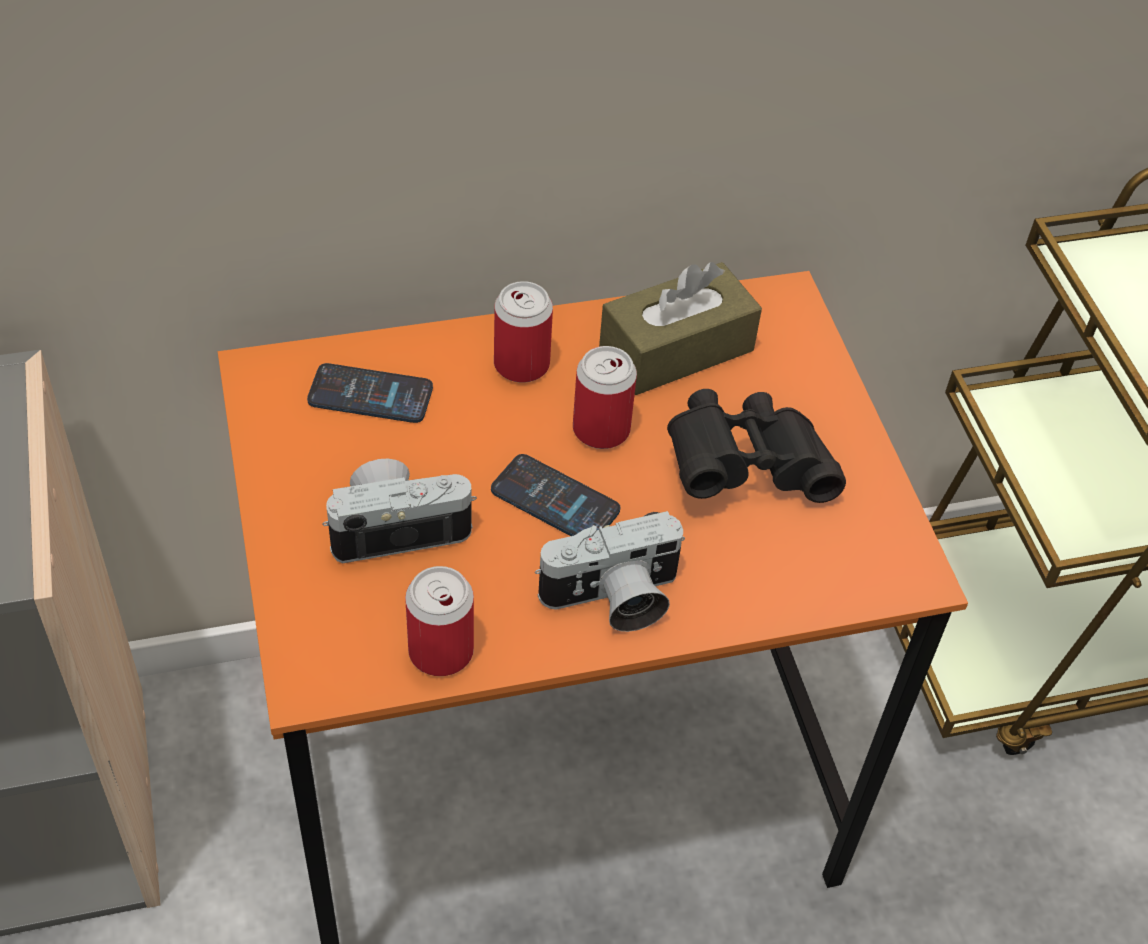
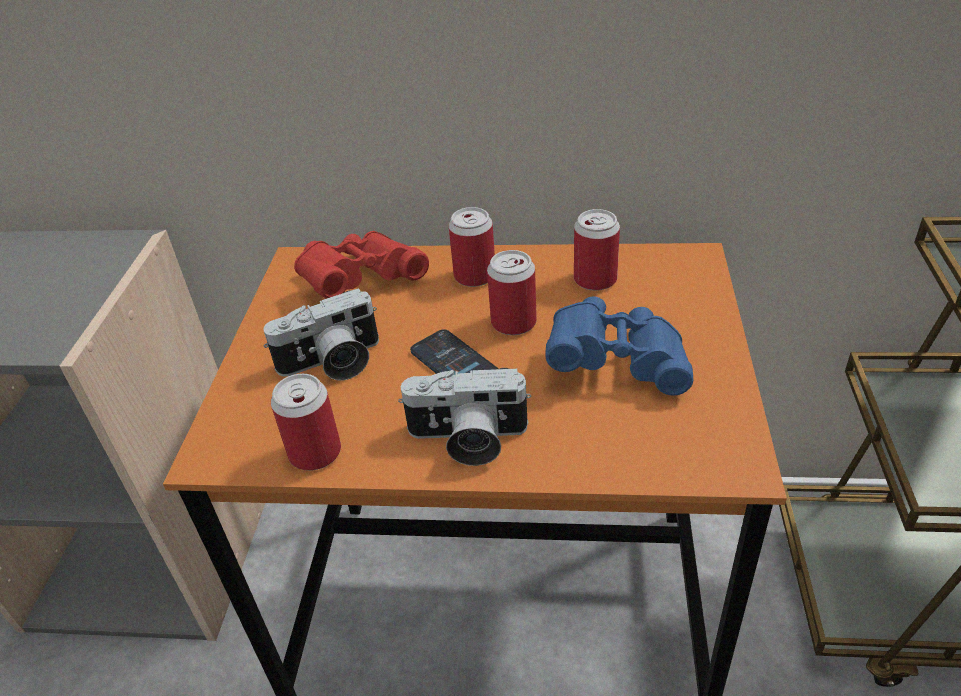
camera: 25 degrees right, 10 degrees down
phone [307,363,433,423] -> red binoculars [294,231,429,299]
camera [322,459,477,563] -> camera turned 150 degrees clockwise [263,288,379,381]
brown tissue box [599,262,762,395] -> can [574,209,620,291]
black binoculars [667,389,846,503] -> blue binoculars [545,296,693,396]

